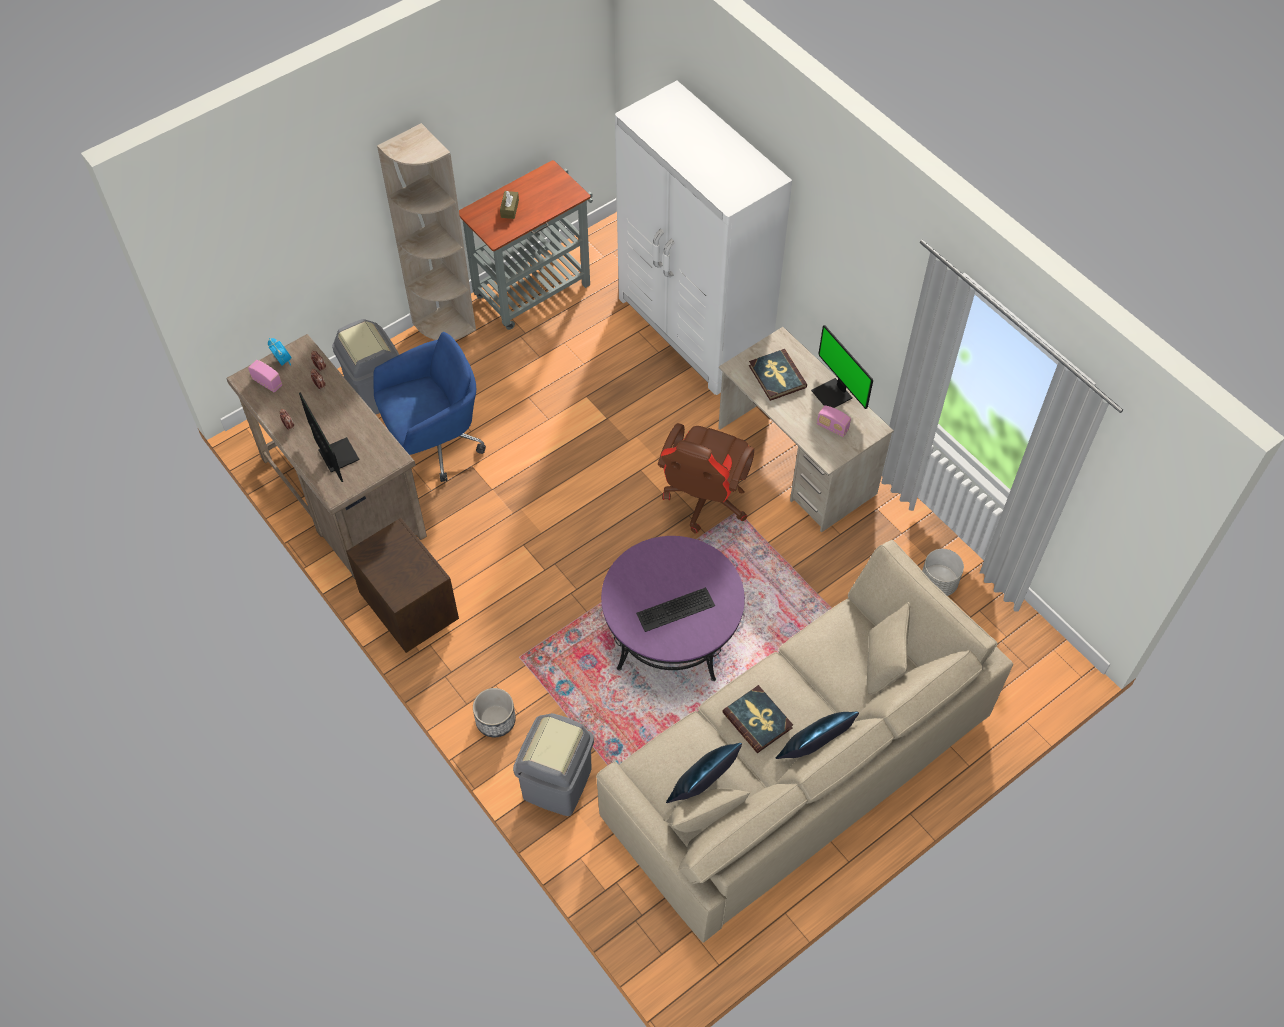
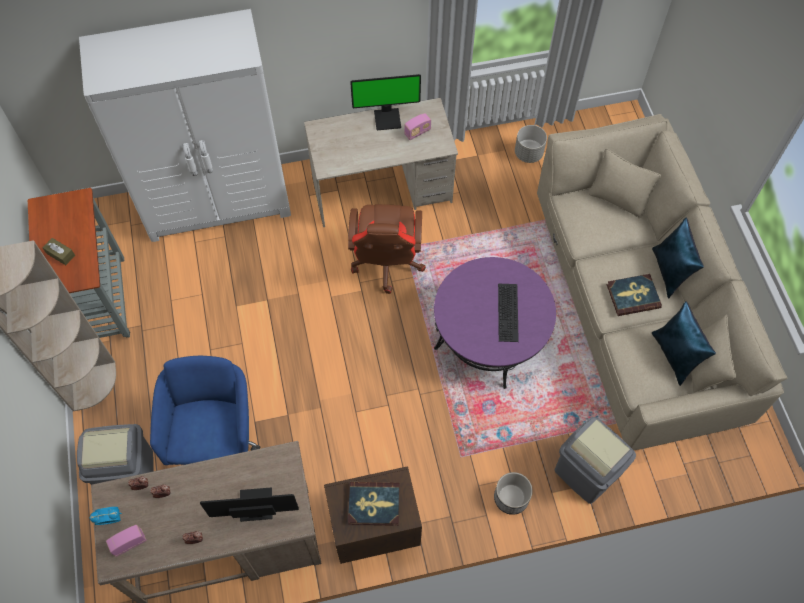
camera: 65 degrees left, 5 degrees up
brown office chair [658,423,754,534] -> brown office chair turned 45 degrees clockwise [348,204,426,294]
book [749,349,807,401] -> book moved to [348,482,400,526]

